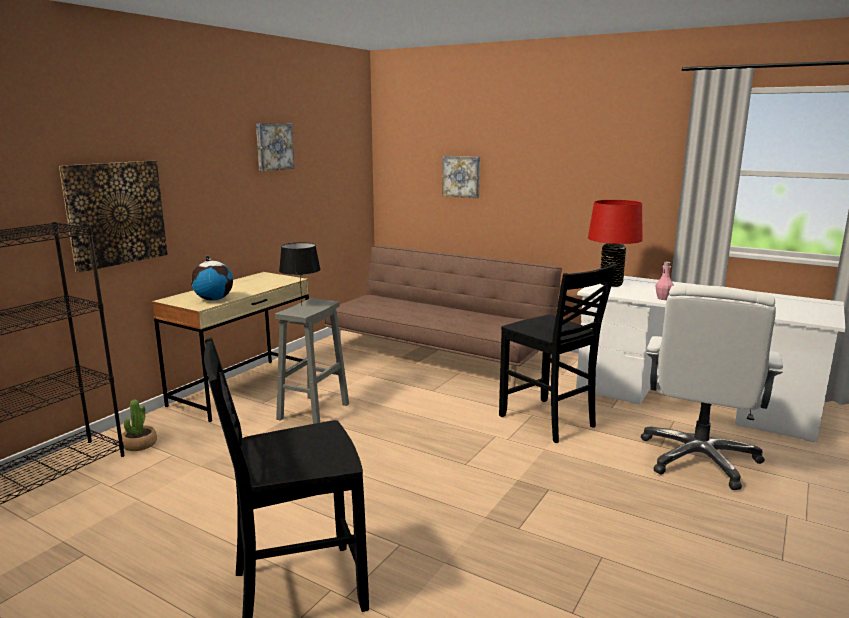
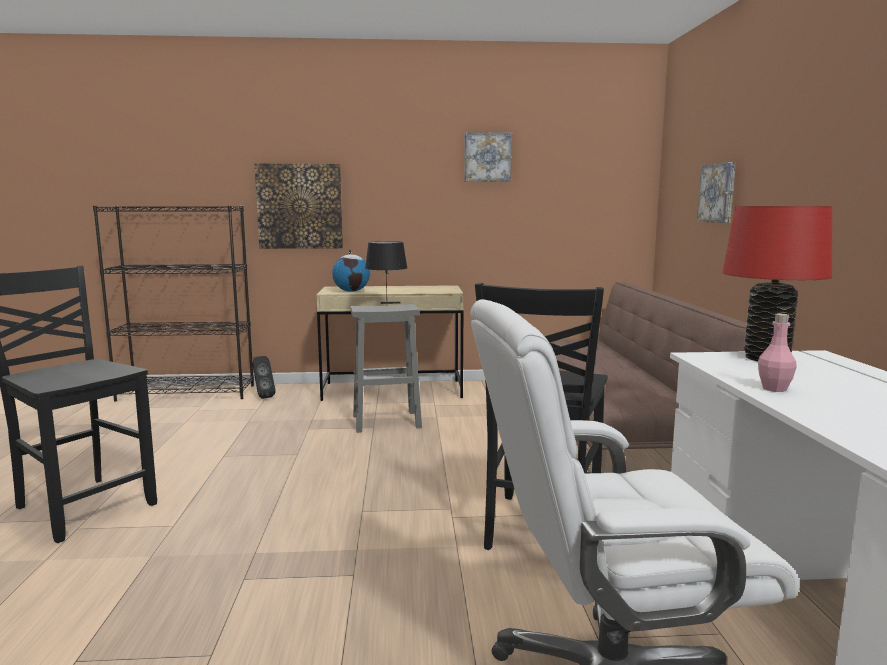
camera: 55 degrees right, 5 degrees down
potted plant [122,400,157,451] -> black speaker [253,356,276,399]

